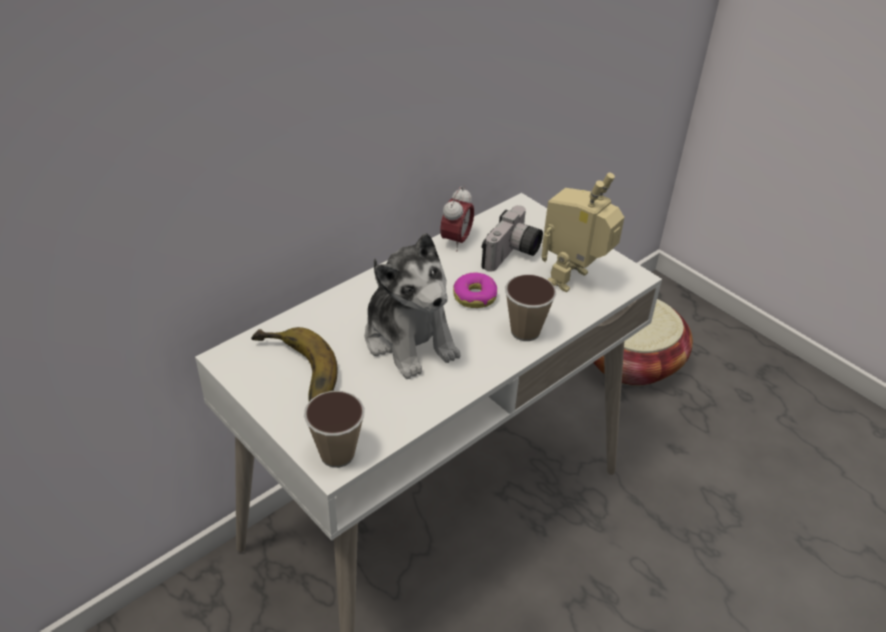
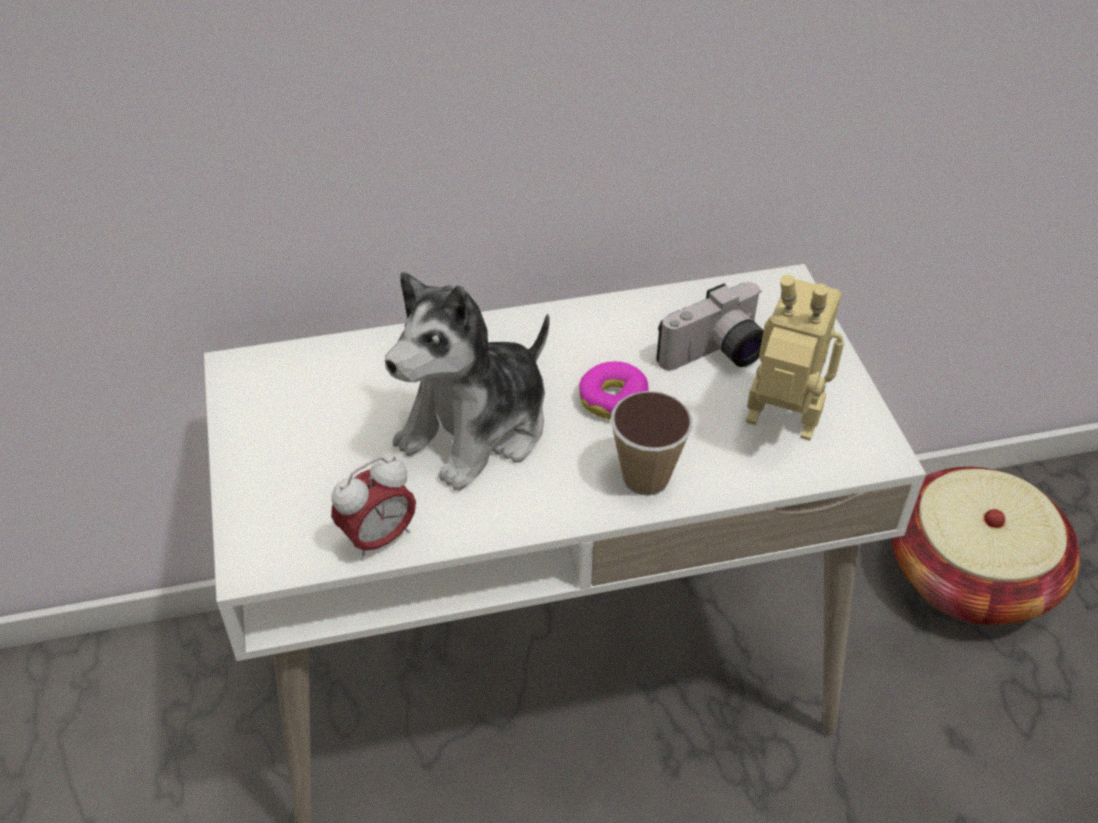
camera: 30 degrees right, 5 degrees up
banana [251,327,338,401] -> none
cup [304,391,365,468] -> none
plush toy [365,233,461,379] -> plush toy turned 45 degrees clockwise [385,272,550,491]
alarm clock [440,186,474,251] -> alarm clock moved to [331,456,416,561]
toy robot [542,173,624,292] -> toy robot turned 45 degrees clockwise [746,274,844,441]

